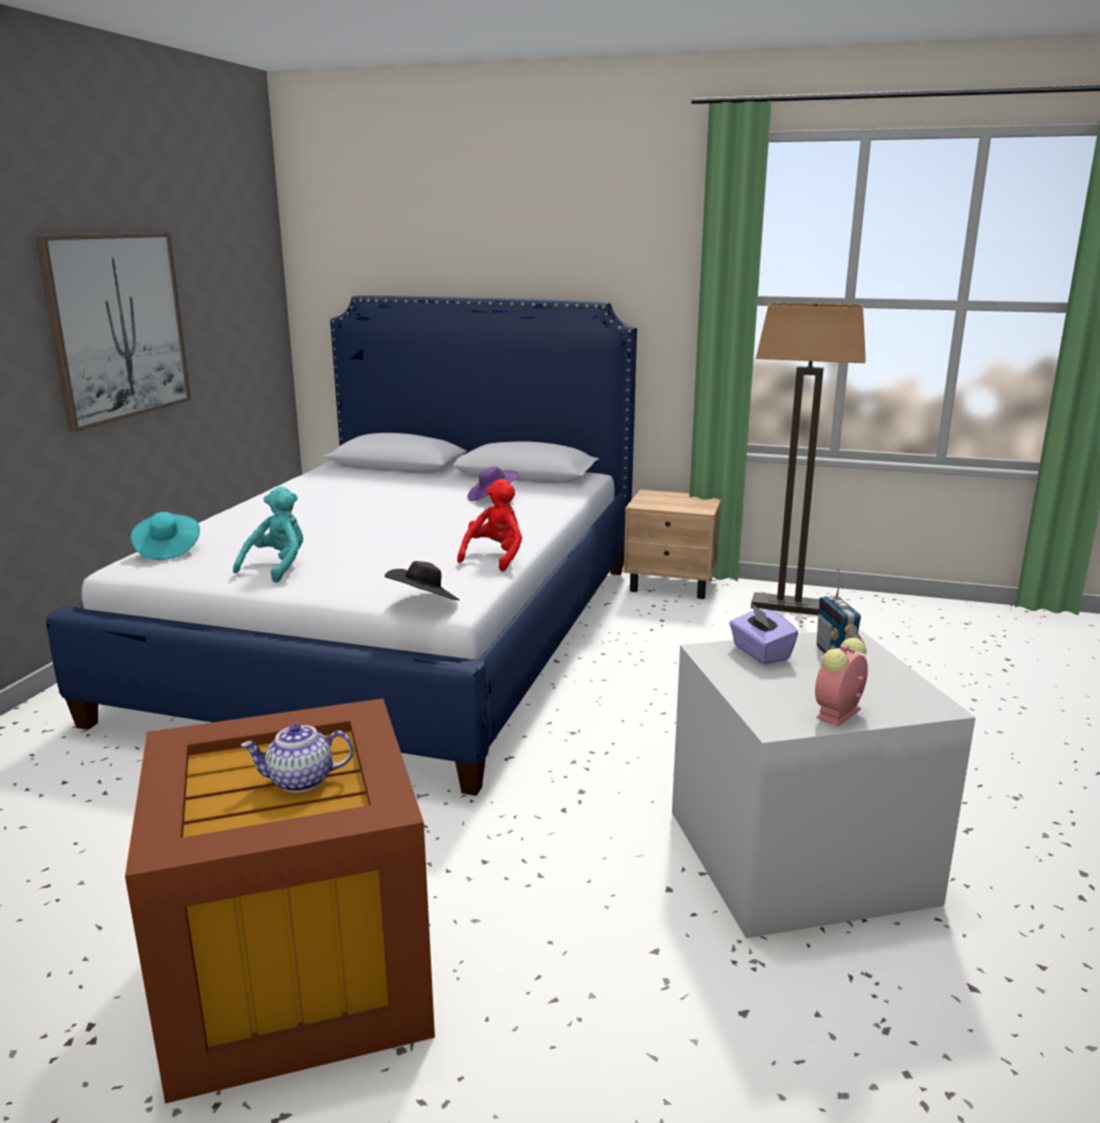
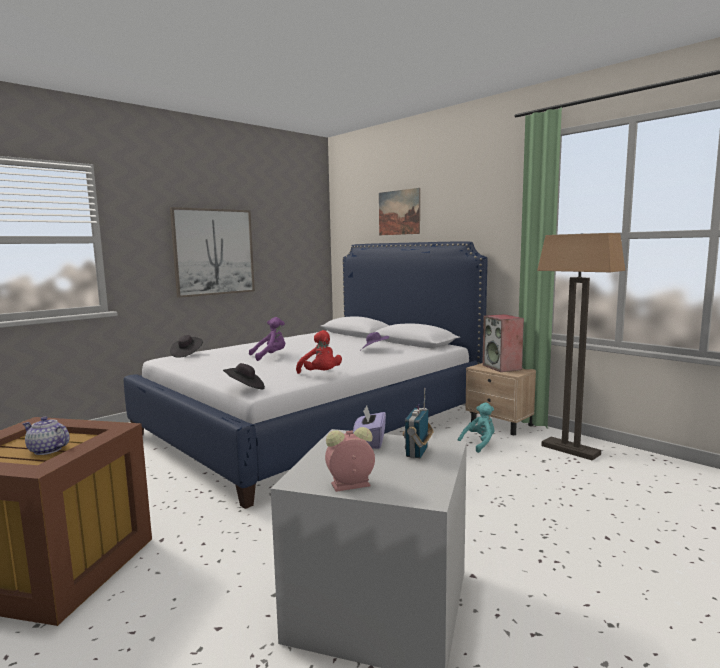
camera: 30 degrees right, 10 degrees down
turquoise hat [131,512,200,560] -> black hat [170,335,203,358]
turquoise plush toy [233,486,303,583] -> turquoise plush toy moved to [457,402,494,453]
red plush toy [457,479,522,572] -> red plush toy turned 90 degrees clockwise [296,330,342,374]
none -> purple plush toy [249,317,285,361]
none -> picture [379,188,420,235]
none -> speaker [482,314,524,372]

